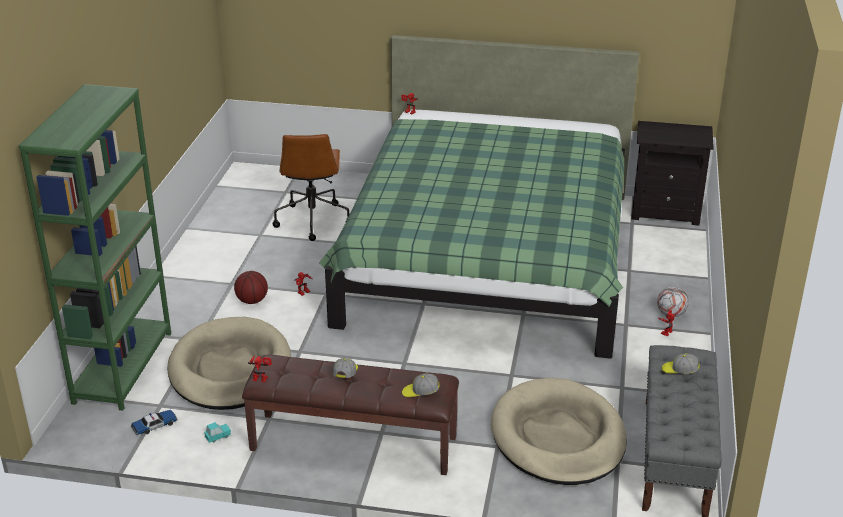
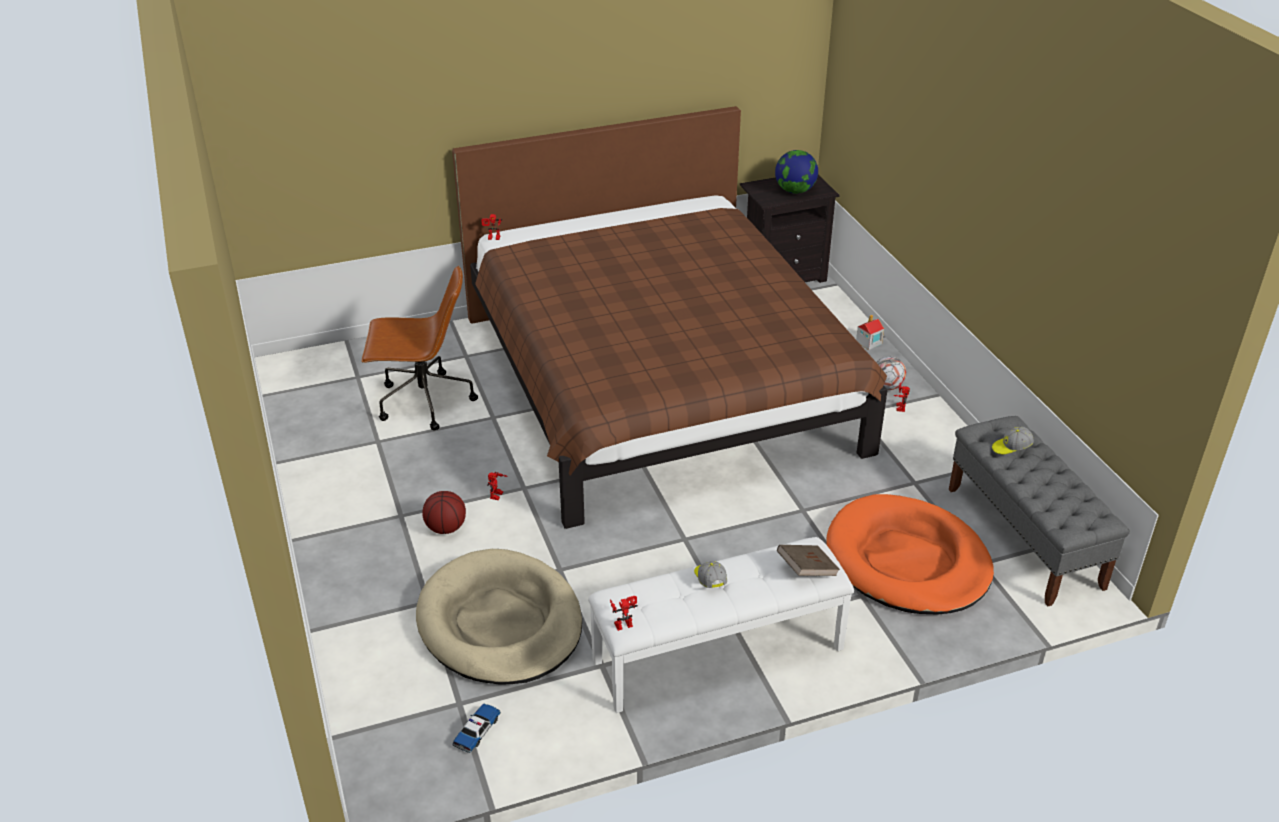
camera: 30 degrees left, 5 degrees up
green bookcase [19,84,171,411] -> none
turquoise toy car [204,422,231,443] -> none
brown bench [242,355,459,475] -> white bench [588,537,854,713]
brown office chair [272,134,350,241] -> brown office chair turned 60 degrees counterclockwise [362,265,478,430]
green bed [319,35,639,359] -> brown bed [452,106,887,529]
cap [402,373,440,397] -> brown book [777,545,840,576]
beige dog bed [491,378,627,485] -> orange dog bed [827,494,994,615]
none -> globe [775,150,818,194]
none -> toy house [856,315,884,350]

